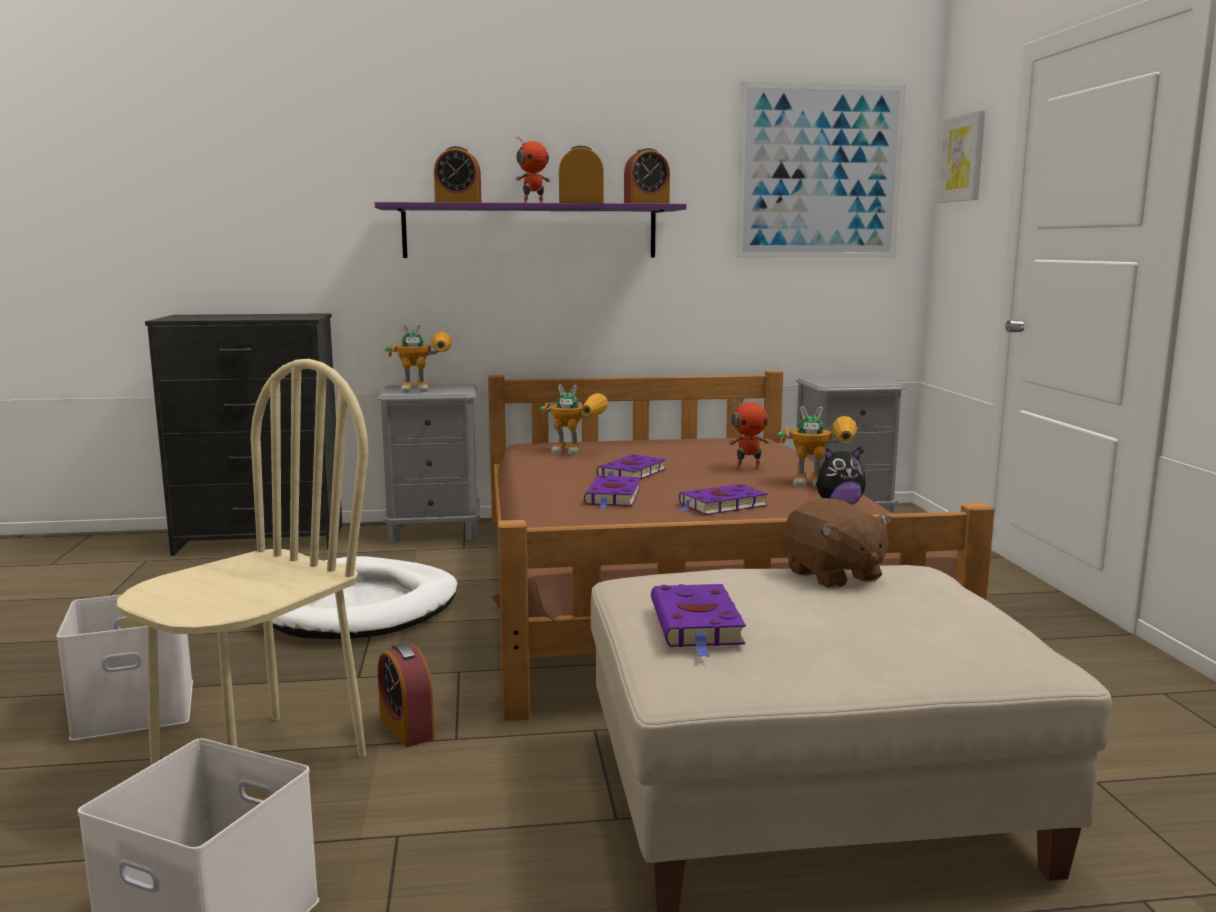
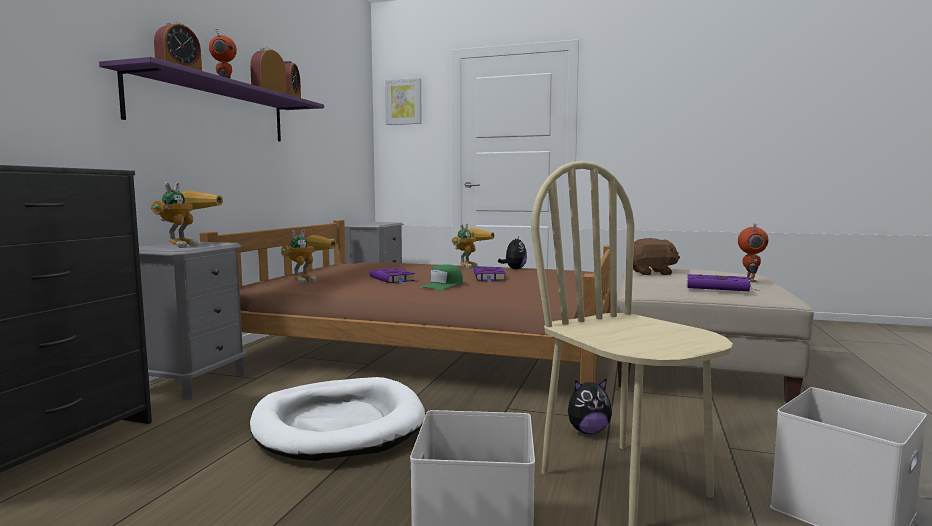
camera: 65 degrees left, 5 degrees down
alarm clock [378,643,435,747] -> plush toy [568,379,612,434]
purple book [584,475,640,510] -> green cap [420,264,463,290]
toy robot [729,397,770,470] -> toy robot moved to [738,224,768,282]
picture [736,81,906,258] -> none

